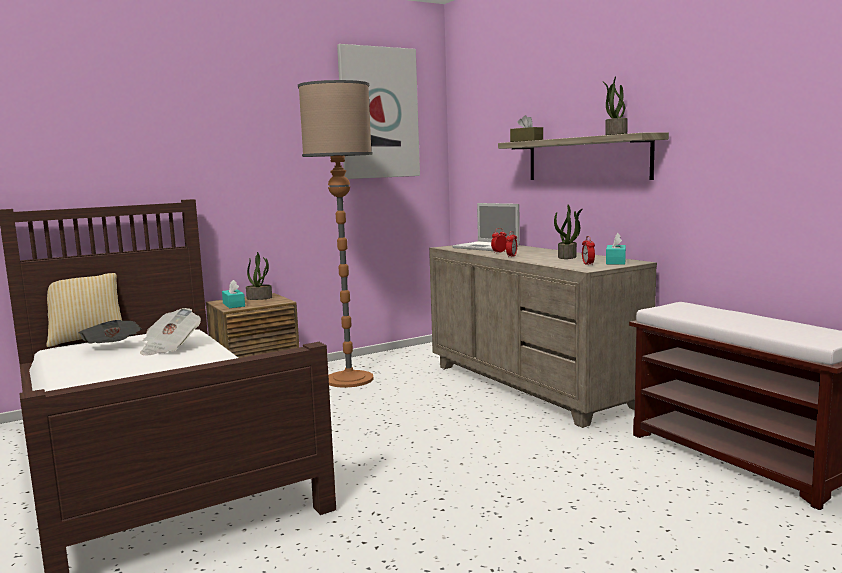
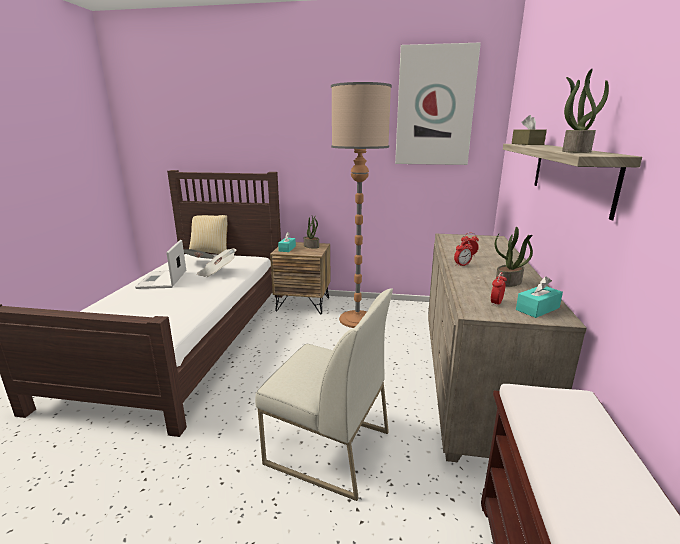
camera: 40 degrees right, 10 degrees up
laptop [452,203,520,251] -> laptop moved to [135,240,186,289]
none -> white chair [255,288,393,501]

